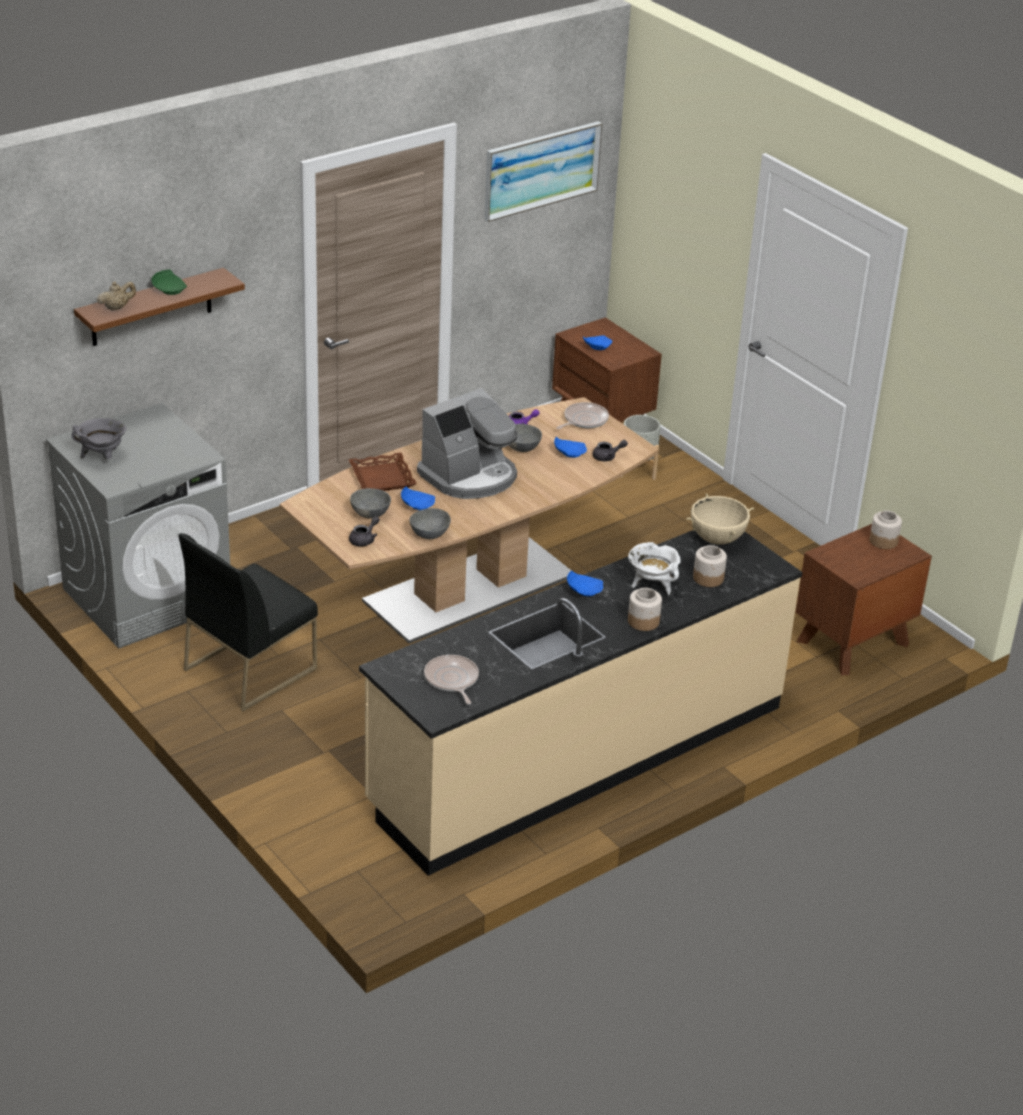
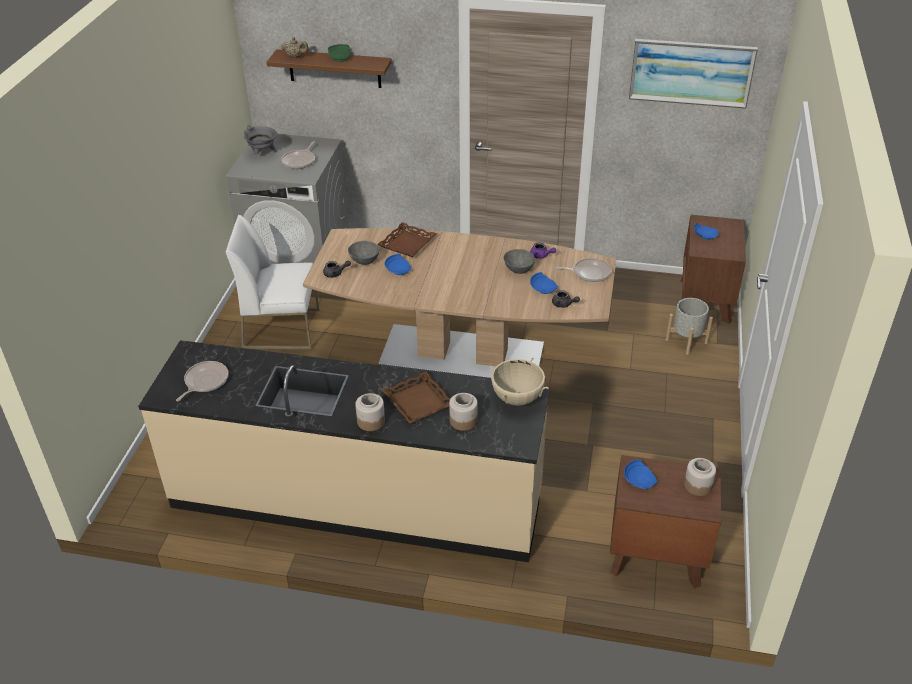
camera: 50 degrees right, 5 degrees up
black chair [178,533,318,711] -> white chair [225,215,319,350]
grey bowl [410,508,451,539] -> none
coffee machine [417,388,517,499] -> none
blue plate [567,570,603,596] -> blue plate moved to [624,459,657,489]
white cooking pot [628,542,681,595] -> brown tray [382,371,450,423]
none -> frying pan [281,141,315,169]

